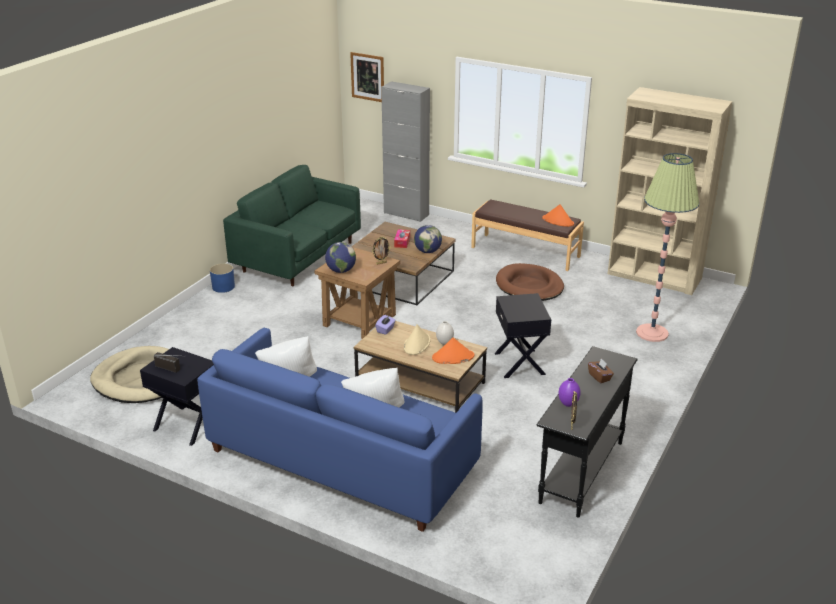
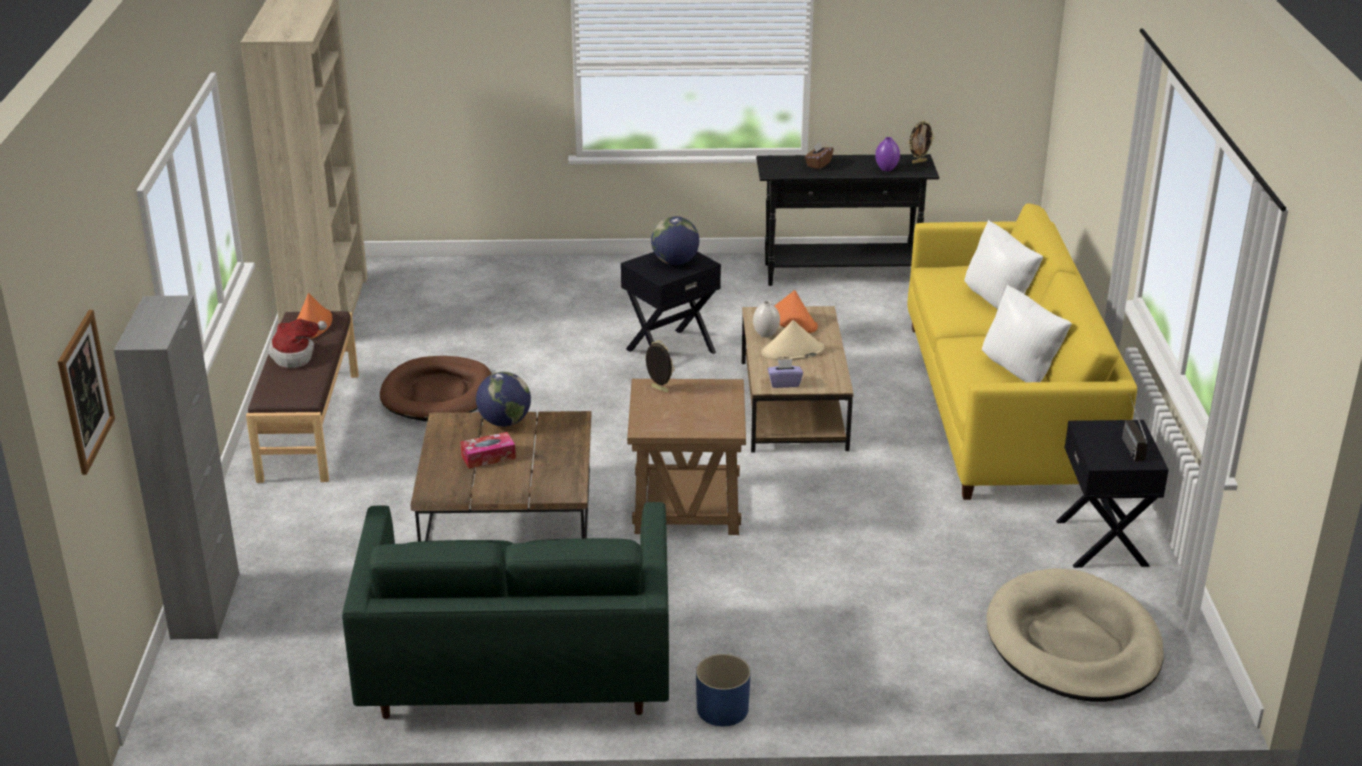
camera: 120 degrees left, 0 degrees up
blue sofa [197,328,482,532] -> yellow sofa [908,203,1137,500]
globe [325,242,356,273] -> globe moved to [651,216,699,265]
floor lamp [636,153,699,342] -> none
none -> hat [268,319,327,368]

